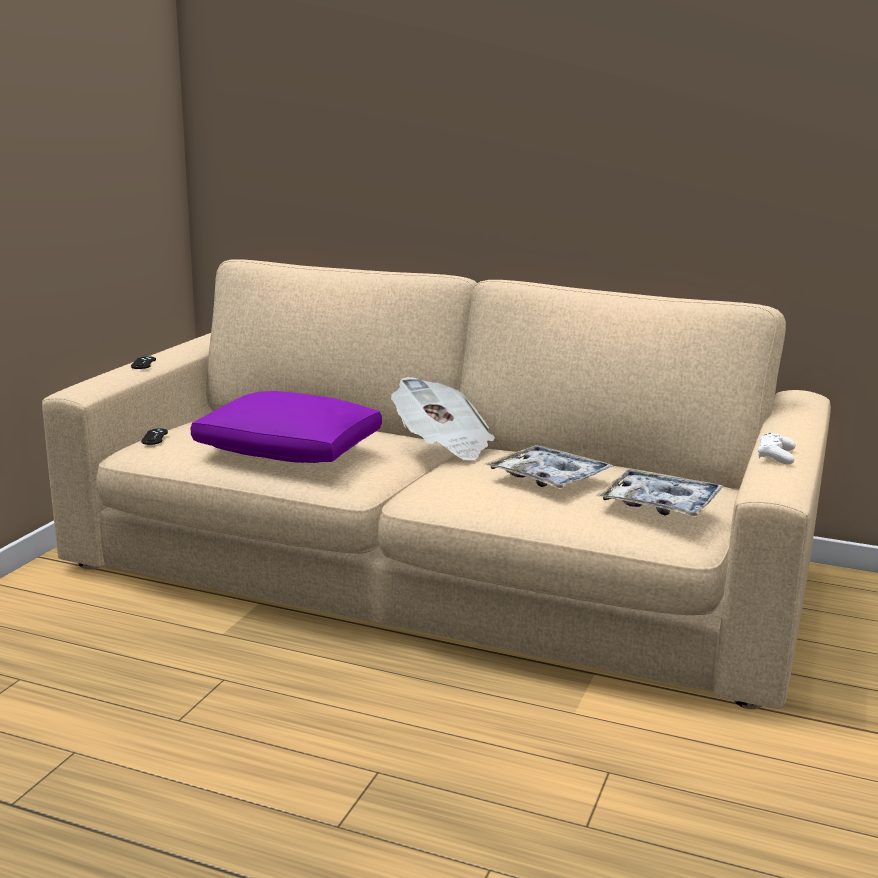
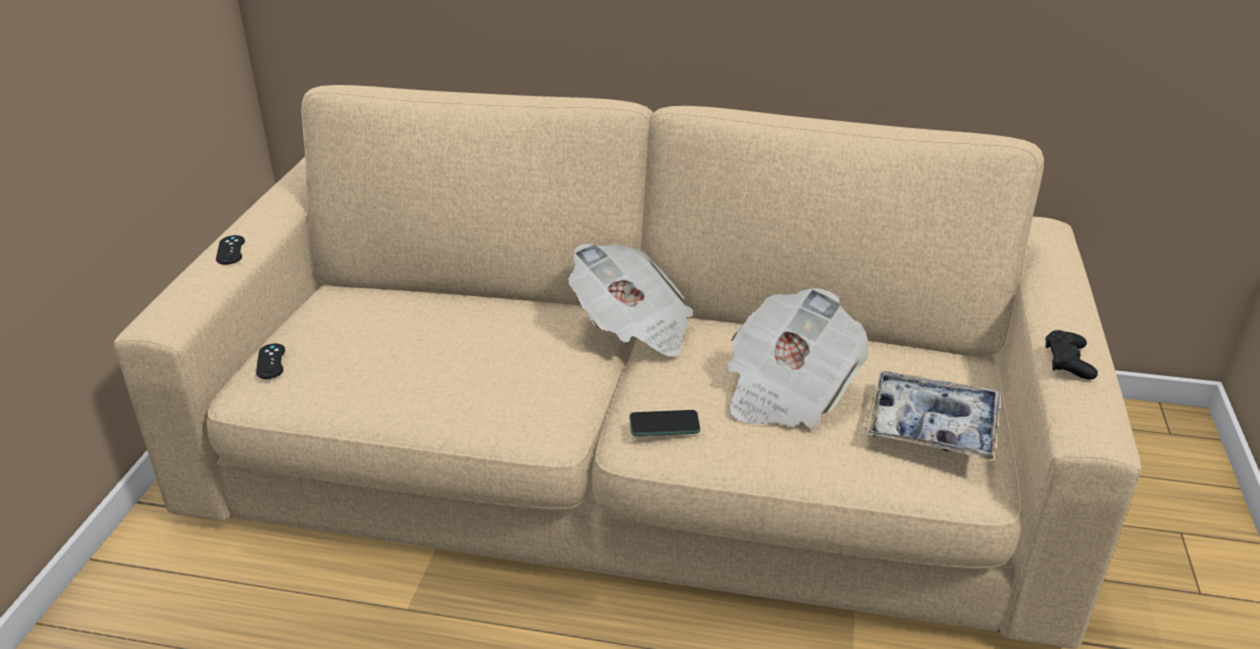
camera: 10 degrees left, 15 degrees up
purple pillow [190,391,382,463] -> none
tray [485,445,614,489] -> newspaper [727,288,869,428]
white game controller [758,433,796,464] -> black game controller [1045,330,1098,380]
none -> phone [629,410,700,436]

